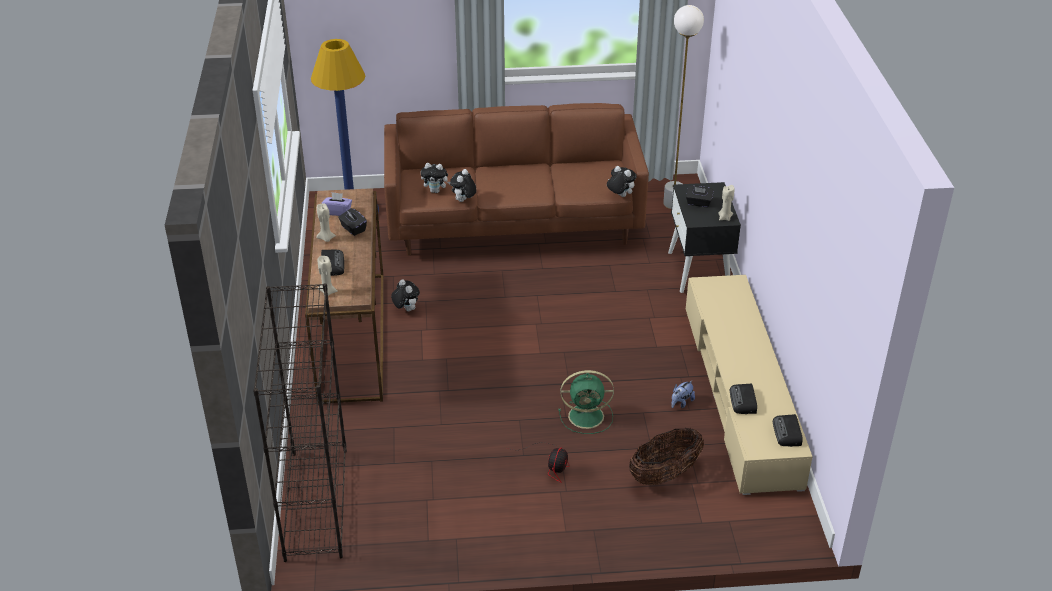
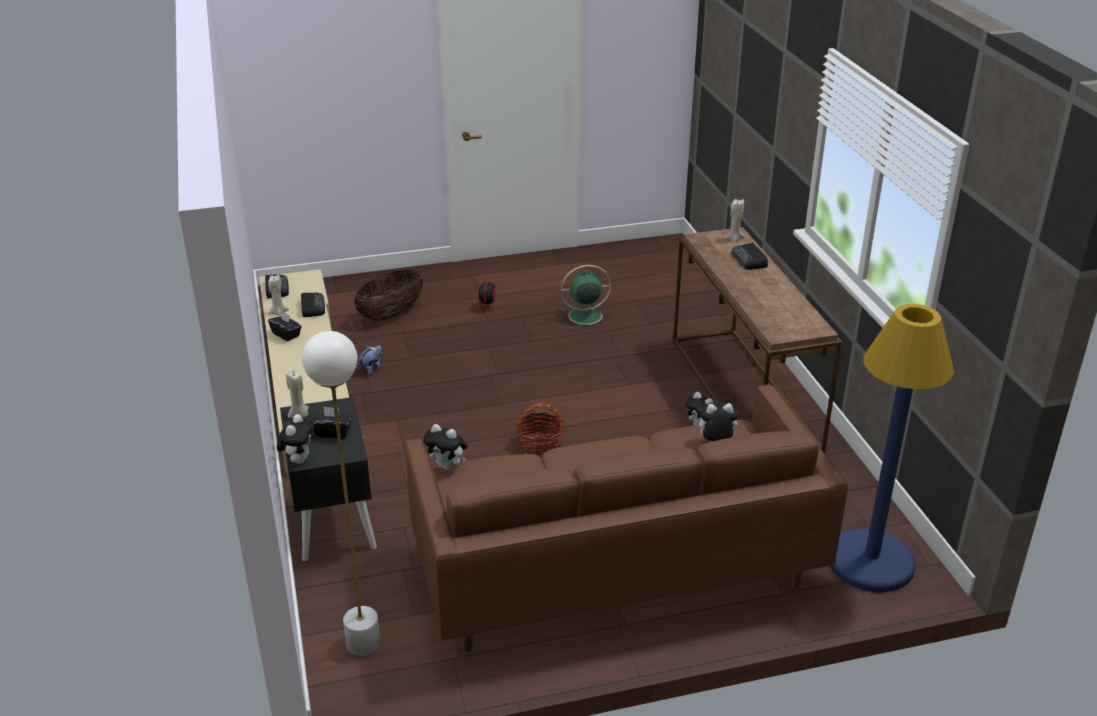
camera: 170 degrees right, 5 degrees down
black bookcase [253,283,347,562] -> none
beige candle [316,204,336,242] -> beige candle moved to [268,275,289,316]
purple tissue box [322,192,352,216] -> none
black tissue box [338,208,367,236] -> black tissue box moved to [268,312,302,341]
plush toy [450,169,476,202] -> plush toy moved to [277,414,314,464]
green fan [558,370,614,434] -> green fan moved to [560,265,613,330]
none -> basket [515,403,565,456]

